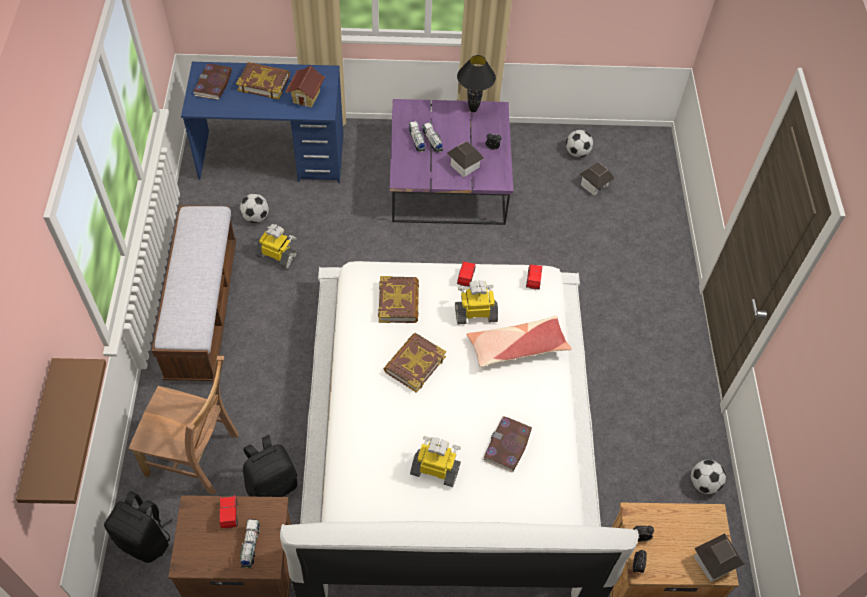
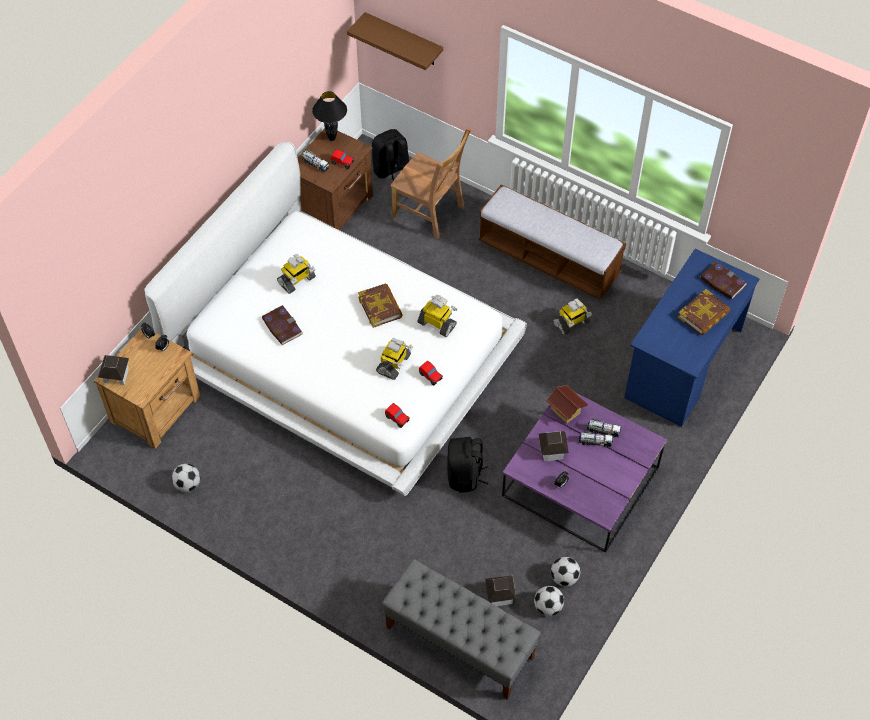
camera: 125 degrees right, 0 degrees up
brown chair [129,356,239,495] -> brown chair turned 105 degrees counterclockwise [390,127,472,239]
football [240,193,269,223] -> football moved to [551,557,580,586]
black backpack [243,435,297,497] -> black backpack moved to [447,437,488,493]
toy house [285,65,326,107] -> toy house moved to [546,385,588,424]
book [378,276,419,323] -> toy robot [417,295,457,337]
black table lamp [457,55,496,112] -> black table lamp moved to [312,91,347,141]
pillow [466,316,572,367] -> none
none -> grey bench [382,559,541,700]

